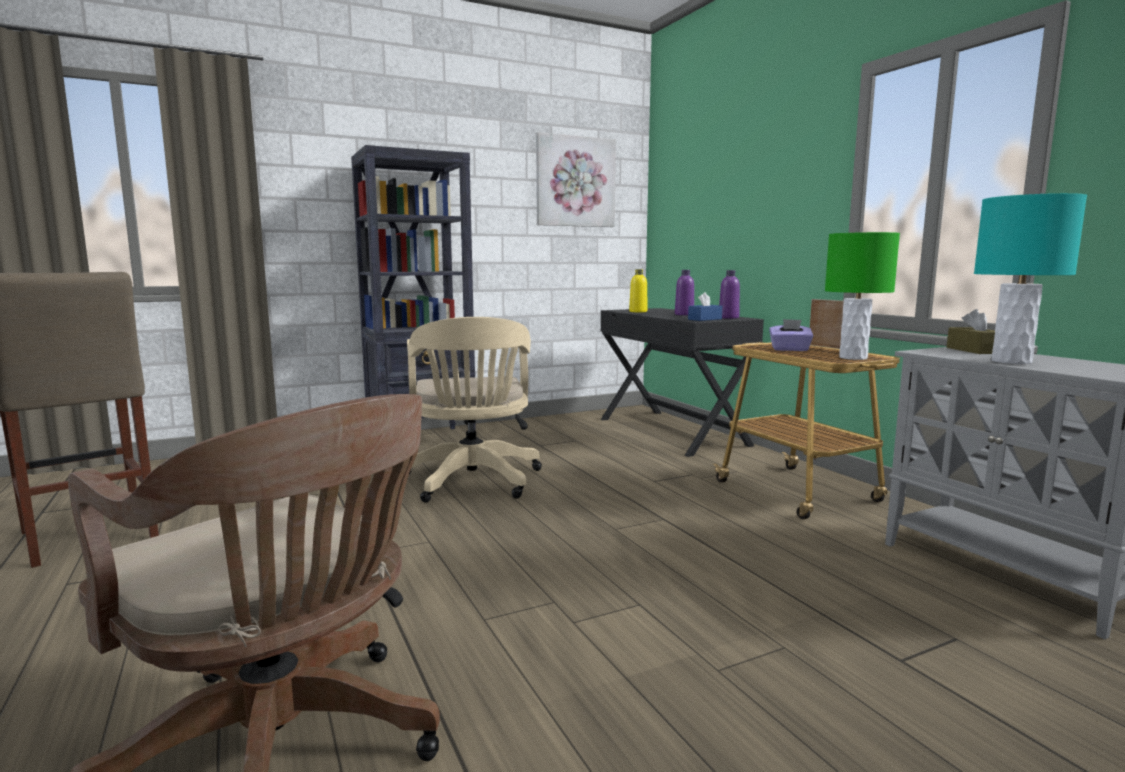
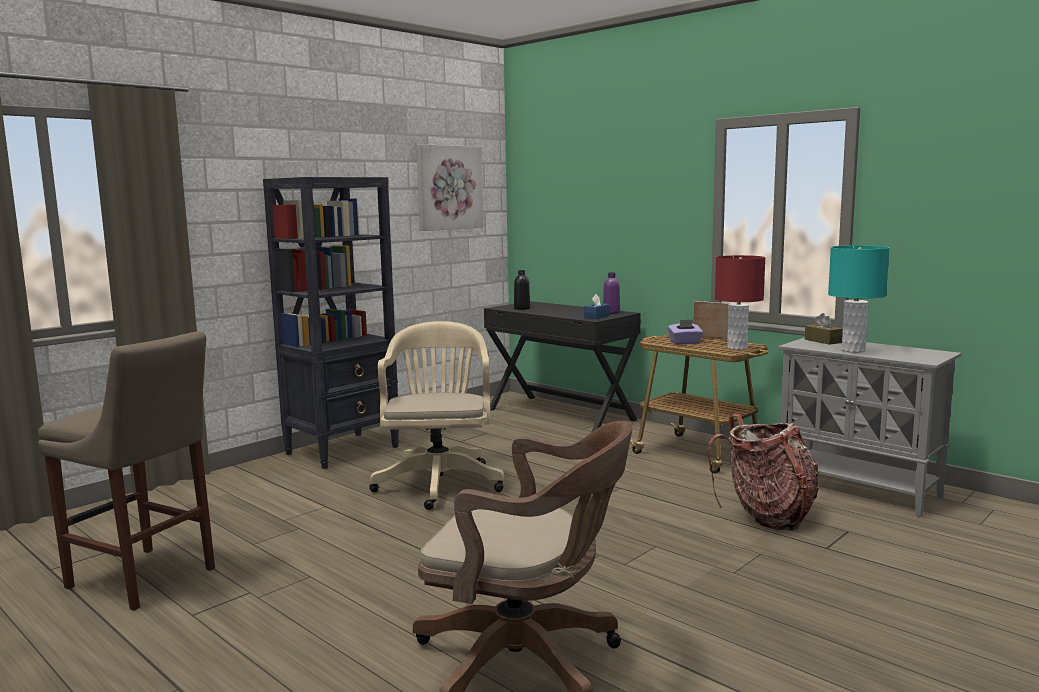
camera: 20 degrees left, 0 degrees up
beige office chair [407,317,542,503] -> beige office chair turned 150 degrees counterclockwise [369,321,504,510]
yellow bottle [629,269,647,312] -> black bottle [514,270,530,310]
purple bottle [675,270,694,315] -> none
green table lamp [825,232,900,360] -> red table lamp [715,255,765,350]
none -> backpack [707,413,819,530]

